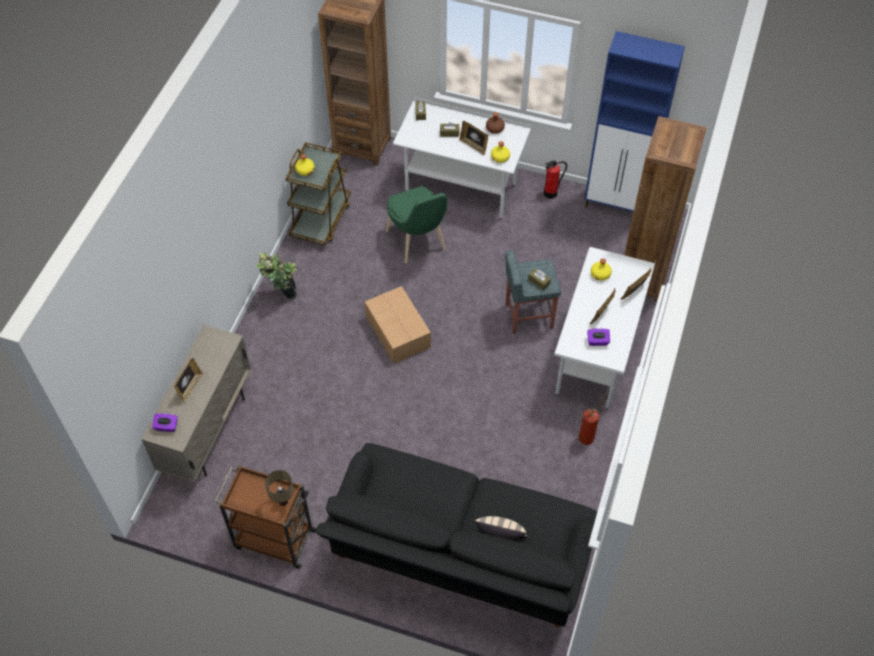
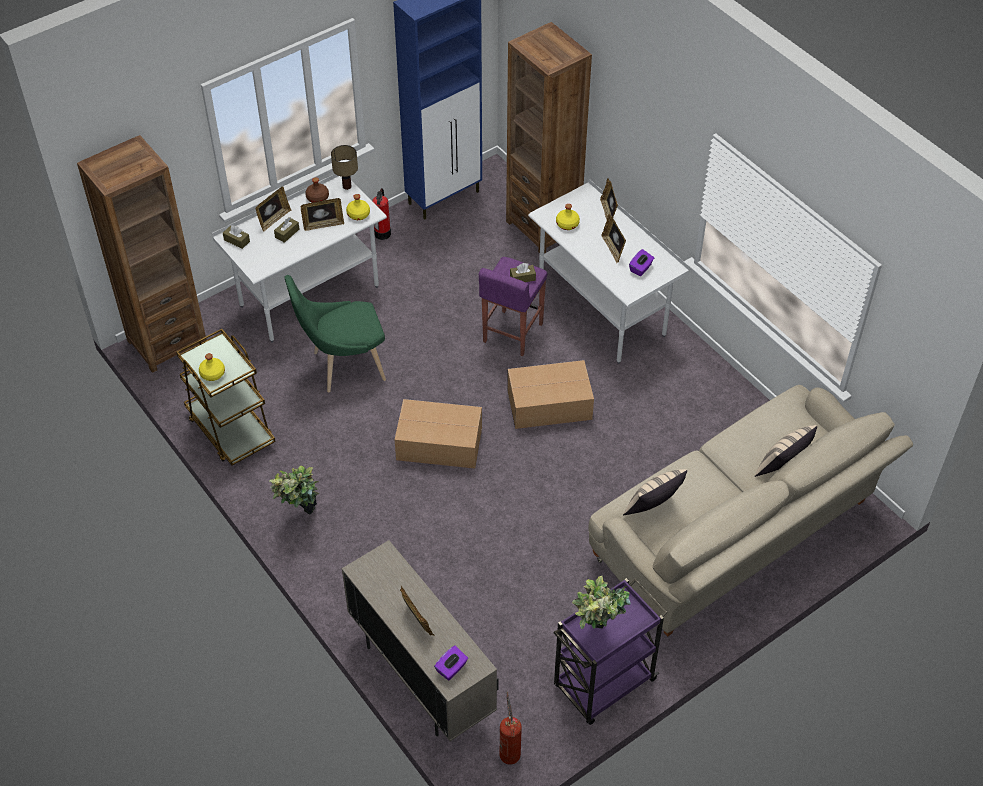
camera: 55 degrees left, 5 degrees down
brown cart [214,465,317,569] -> purple cart [553,578,668,725]
table lamp [265,470,294,506] -> table lamp moved to [331,145,358,190]
black sofa [316,443,597,627] -> beige sofa [588,385,913,637]
green chair [386,186,447,263] -> green chair turned 150 degrees clockwise [284,275,386,392]
grey stool [505,250,561,334] -> purple stool [479,257,548,356]
fire extinguisher [579,395,607,445] -> fire extinguisher moved to [500,692,522,765]
none -> picture frame [255,186,291,232]
none -> cardboard box [507,360,594,429]
none -> potted plant [572,576,631,629]
none -> beige pillow [623,469,687,515]

